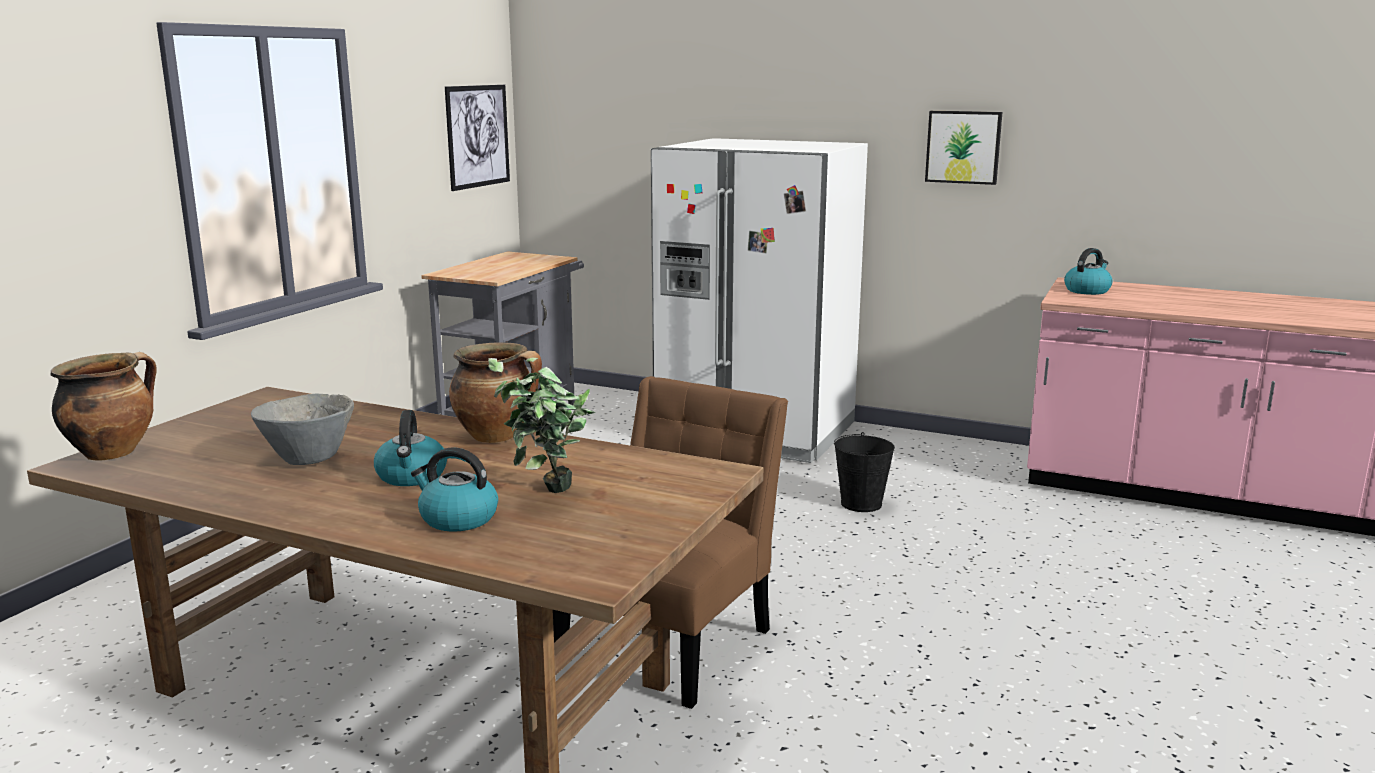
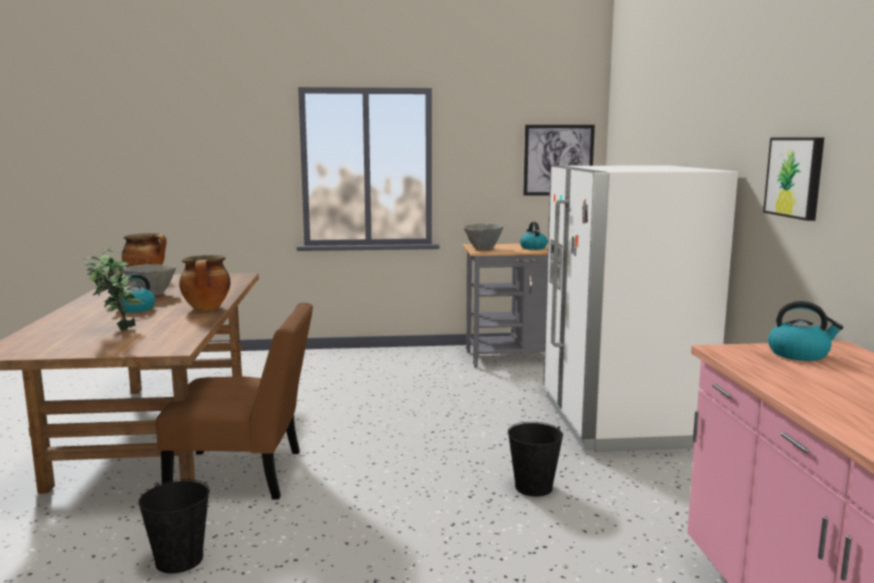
camera: 60 degrees right, 5 degrees down
kettle [411,447,498,532] -> kettle moved to [520,222,548,250]
none -> black bucket [138,479,210,573]
none -> grey bowl [463,223,503,250]

